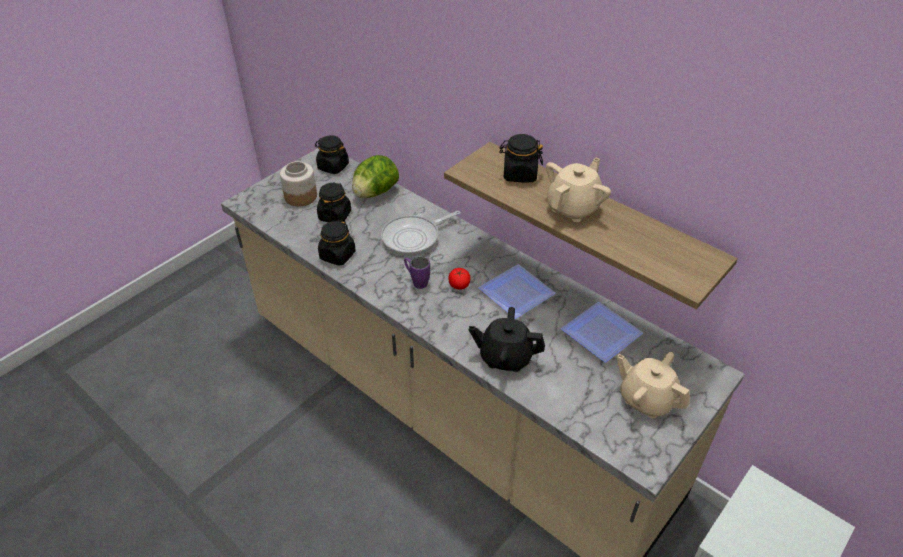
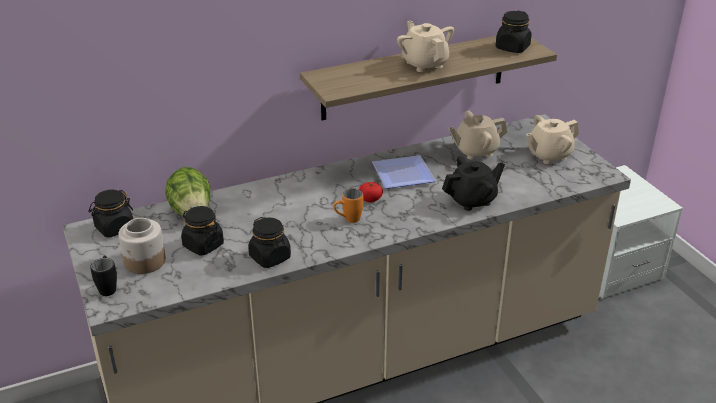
camera: 65 degrees left, 10 degrees down
frying pan [381,211,460,256] -> none
purple mug [404,256,430,289] -> orange mug [334,189,363,223]
black teapot [469,307,545,372] -> black teapot turned 150 degrees counterclockwise [442,156,505,211]
black jar [499,134,543,183] -> black jar moved to [495,11,532,53]
plate [561,302,643,363] -> beige teapot [448,110,507,159]
none -> black mug [90,256,117,296]

